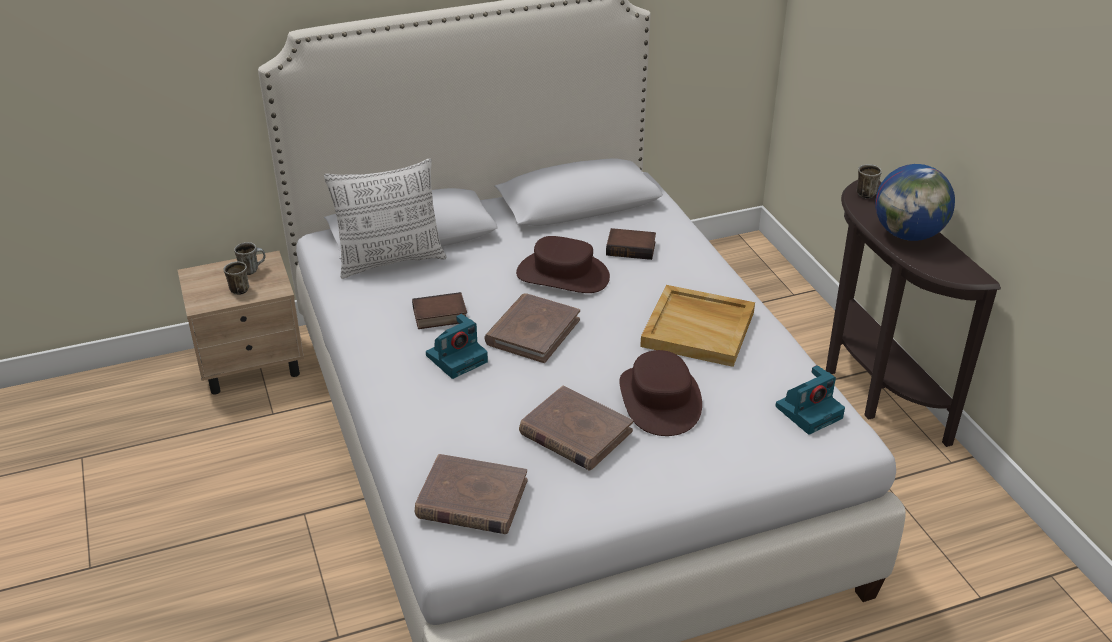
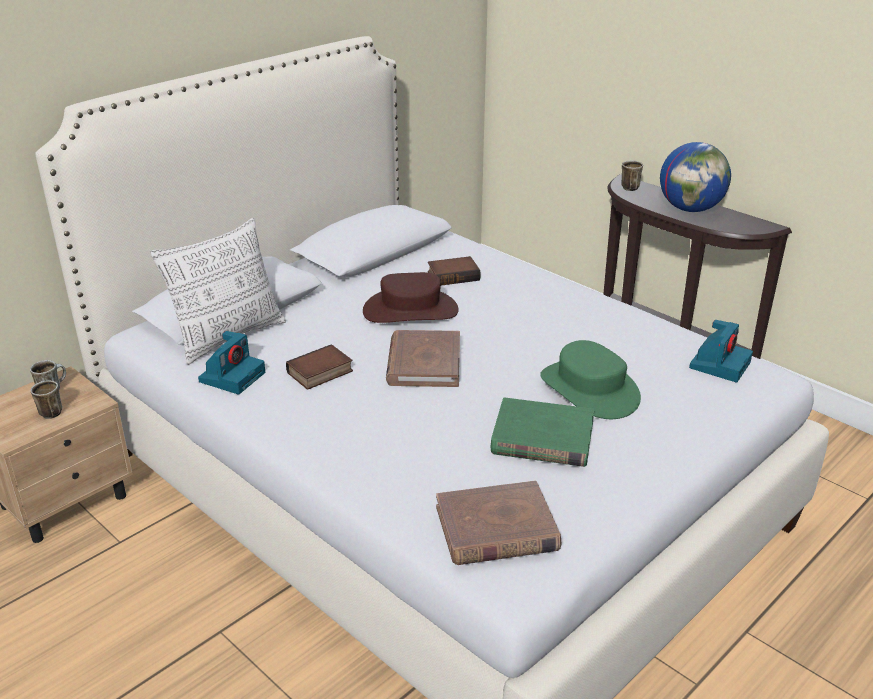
camera: 25 degrees left, 5 degrees down
camera [426,314,488,379] -> camera moved to [198,331,265,394]
brown book [519,386,633,470] -> green book [491,397,594,467]
brown hat [619,350,702,436] -> green hat [540,340,641,419]
beige tray [640,285,755,367] -> none

